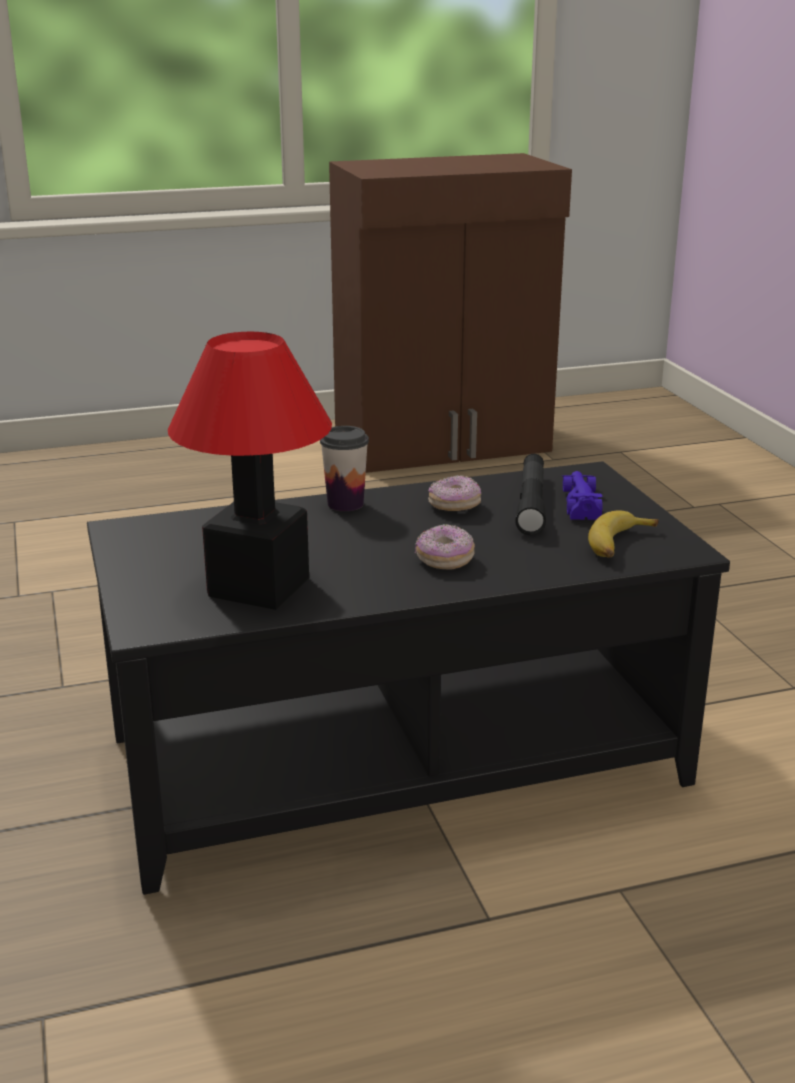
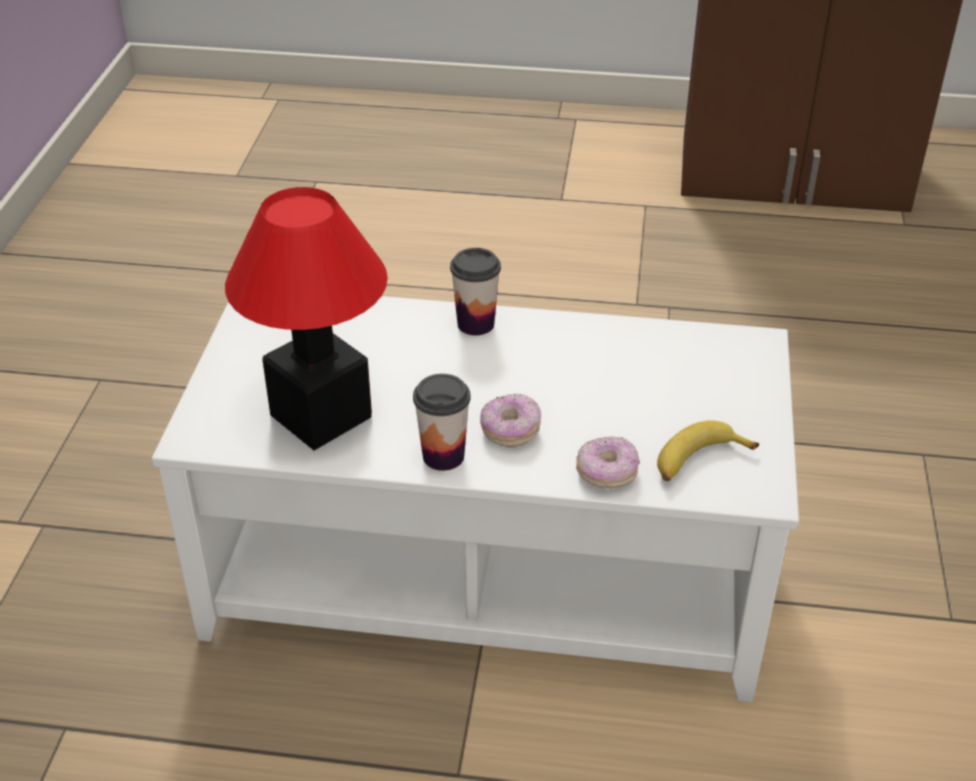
camera: 25 degrees right, 15 degrees up
black coffee table [87,461,730,895] -> white coffee table [152,296,799,702]
donut [428,475,481,511] -> donut moved to [576,437,640,488]
black flashlight [515,454,546,535] -> none
purple toy car [563,471,602,520] -> none
none -> cup [413,374,471,471]

